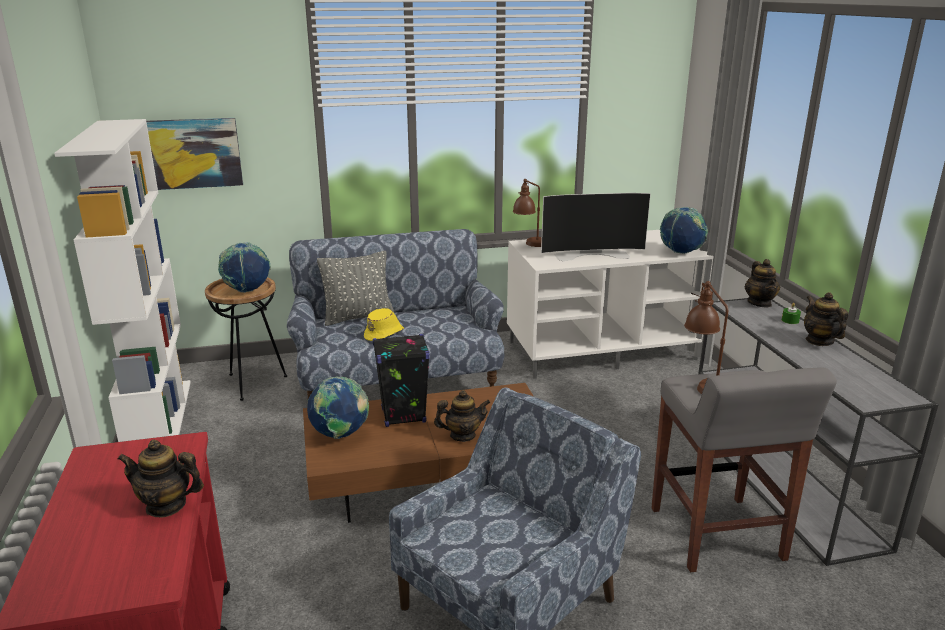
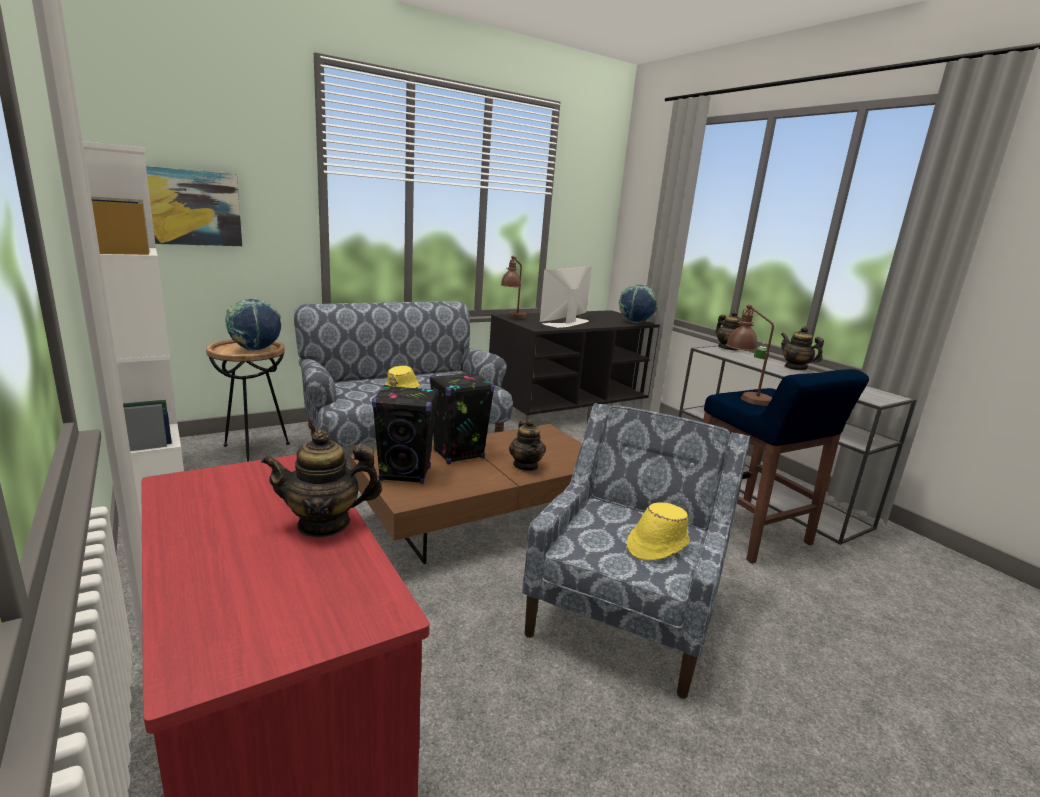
camera: 20 degrees left, 5 degrees down
globe [307,377,369,439] -> black speaker [372,385,438,484]
grey pillow [317,251,394,326] -> none
teapot [434,390,490,442] -> teapot turned 105 degrees clockwise [509,419,546,471]
white tv stand [507,230,713,379] -> black tv stand [489,310,660,422]
television [541,193,651,261] -> television turned 150 degrees clockwise [540,266,592,328]
grey stool [651,367,837,572] -> blue stool [703,369,869,564]
none -> yellow hat [627,502,690,561]

